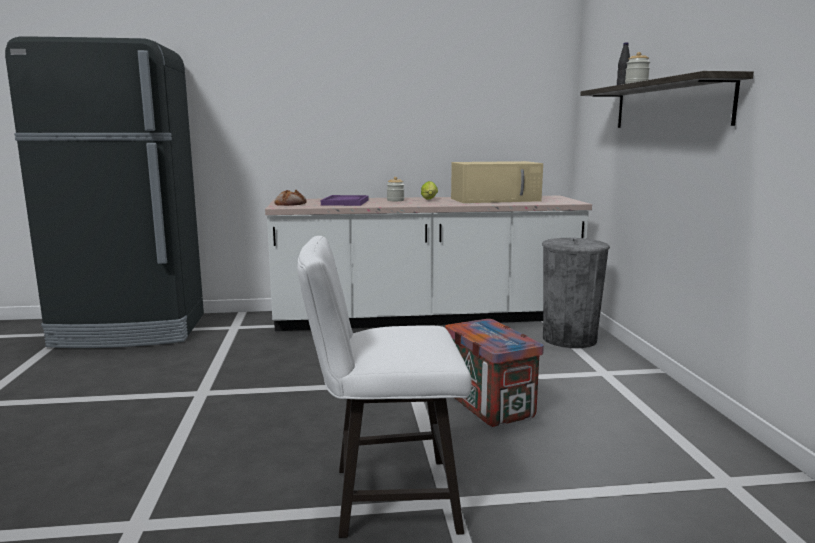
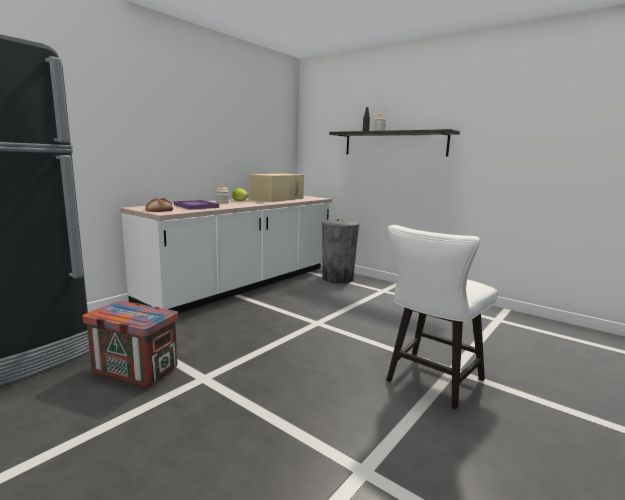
camera: 45 degrees left, 0 degrees up
crate [445,319,544,427] -> crate moved to [82,301,178,387]

